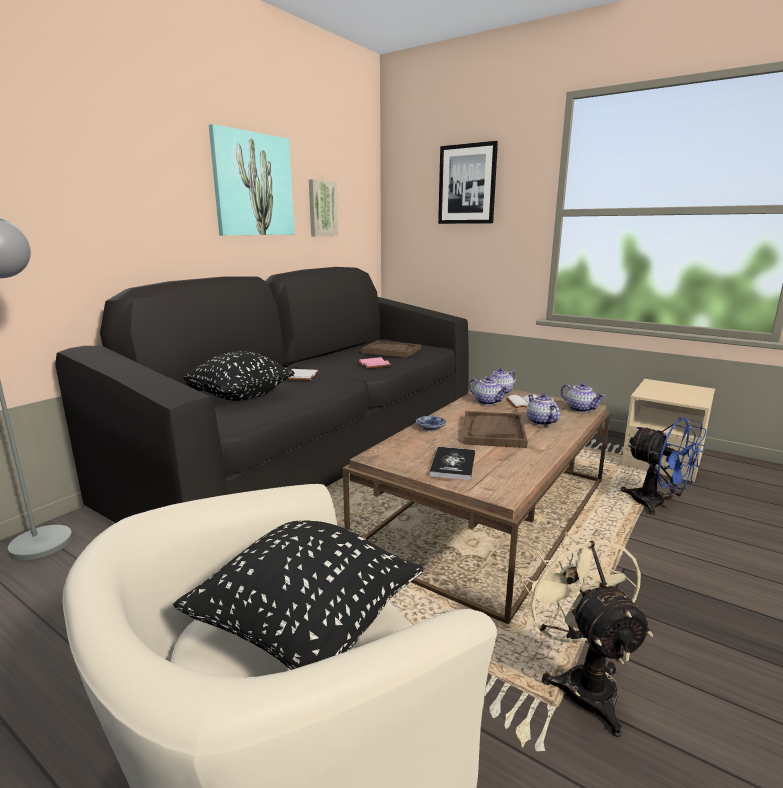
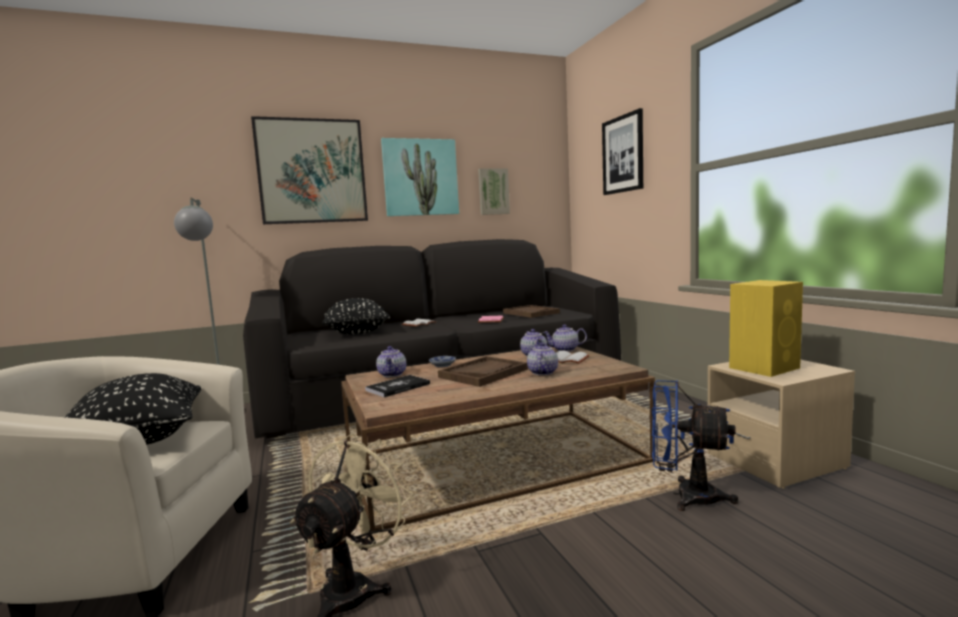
camera: 35 degrees right, 10 degrees down
teapot [561,383,605,413] -> teapot moved to [376,346,406,377]
blue fan [620,417,707,515] -> blue fan turned 120 degrees clockwise [652,380,738,511]
none -> picture [251,116,368,224]
none -> yellow speaker [729,280,803,377]

